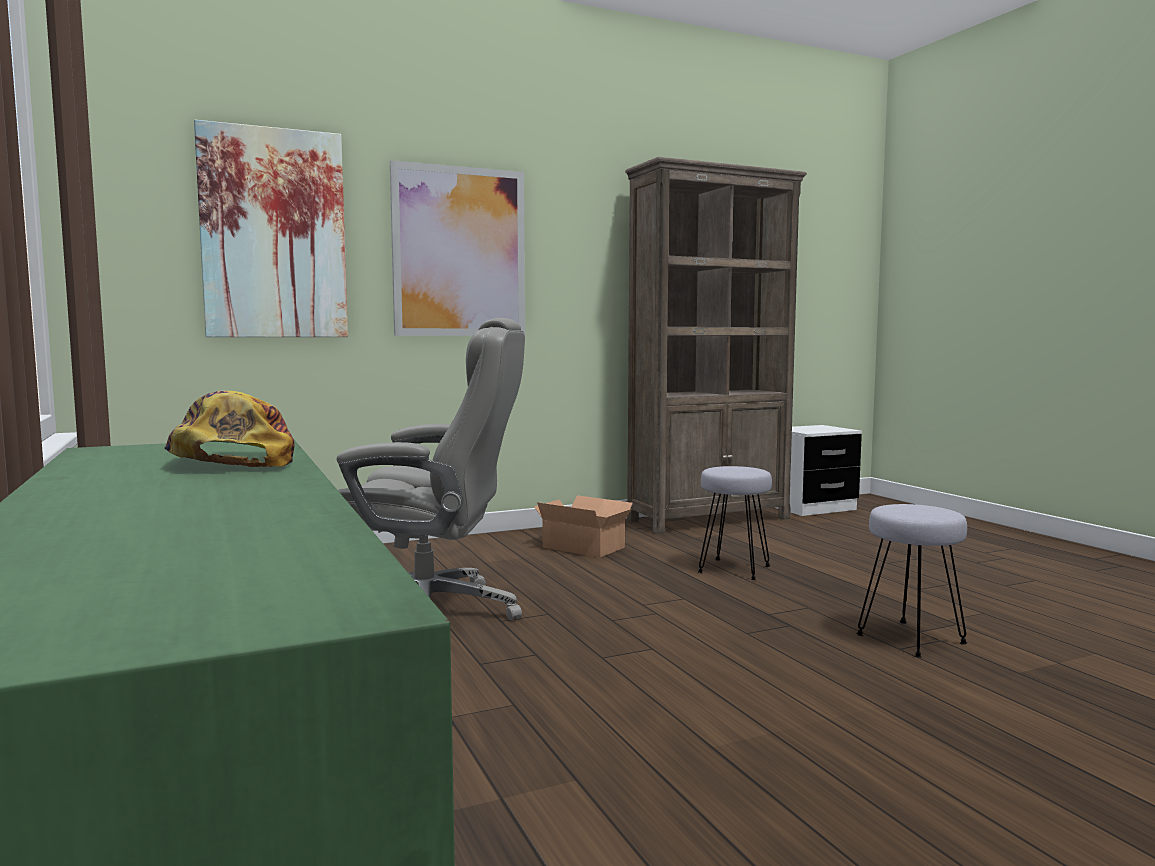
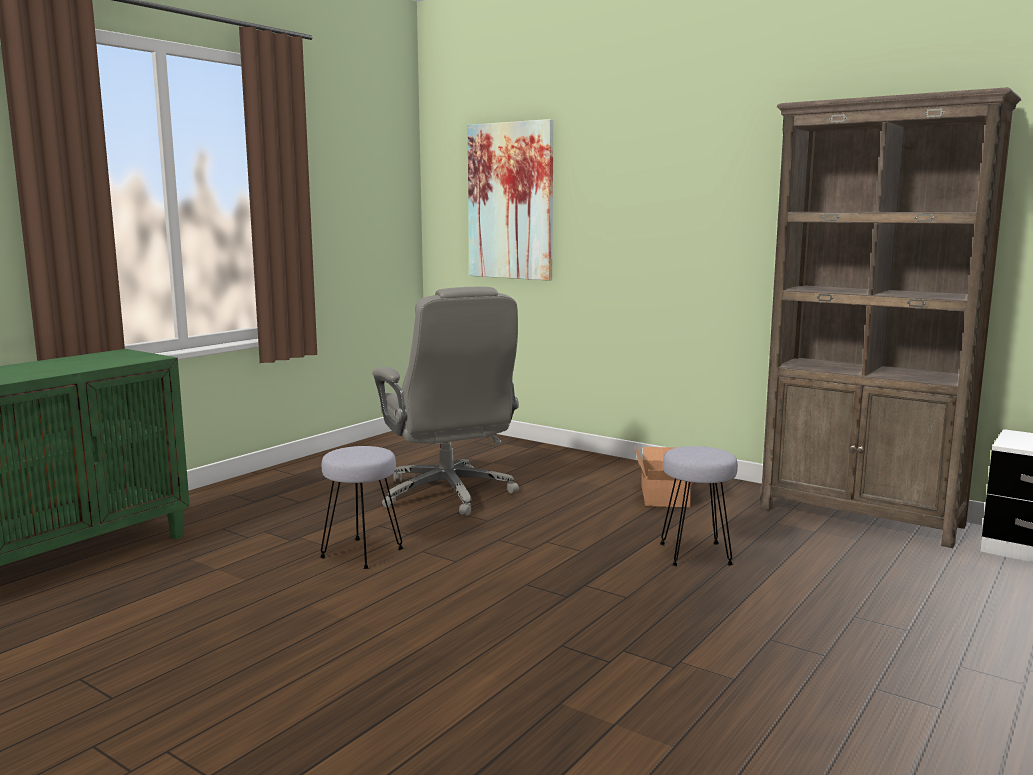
camera: 60 degrees right, 5 degrees up
cap [164,391,295,467] -> none
picture [390,160,525,336] -> none
grey stool [856,504,967,657] -> grey stool moved to [320,446,403,569]

